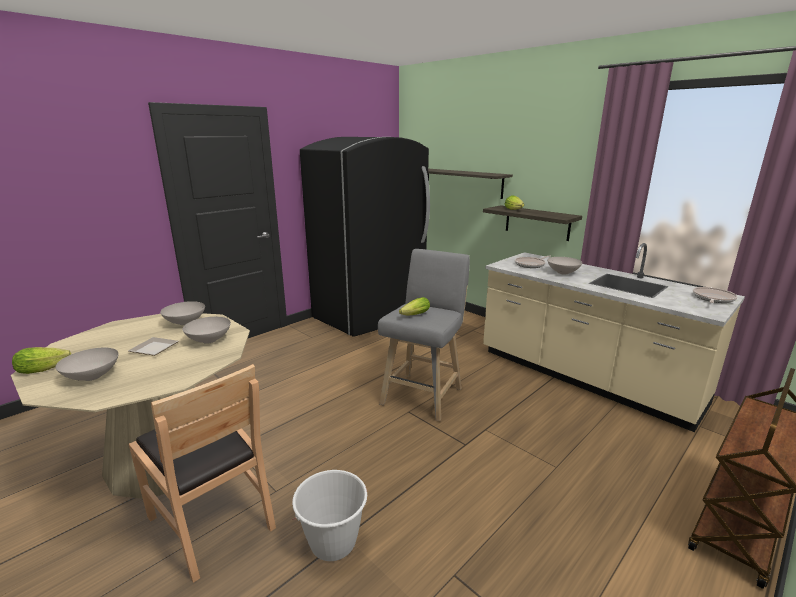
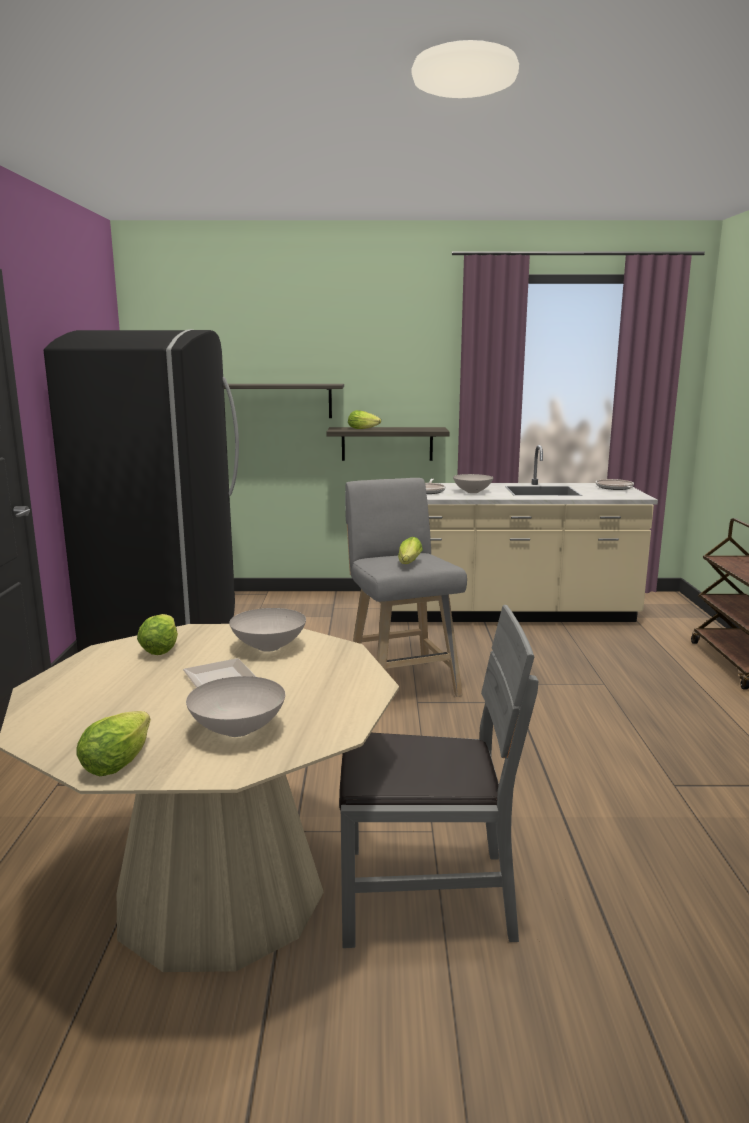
camera: 45 degrees left, 5 degrees down
brown chair [129,364,276,583] -> grey chair [339,605,538,948]
white bowl [160,301,205,325] -> lettuce [137,614,178,655]
white bucket [292,470,367,561] -> none

